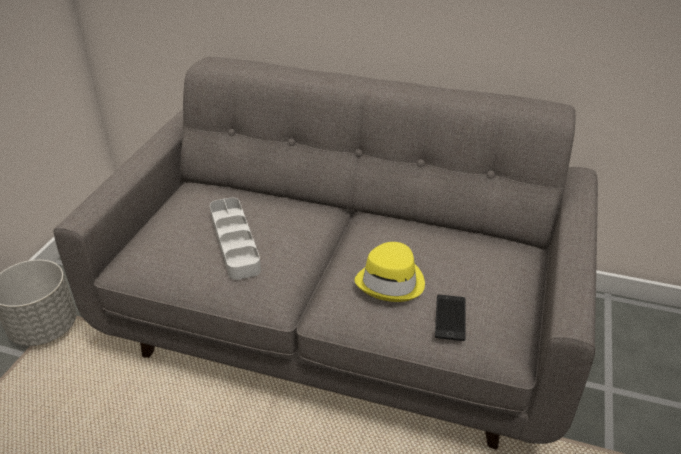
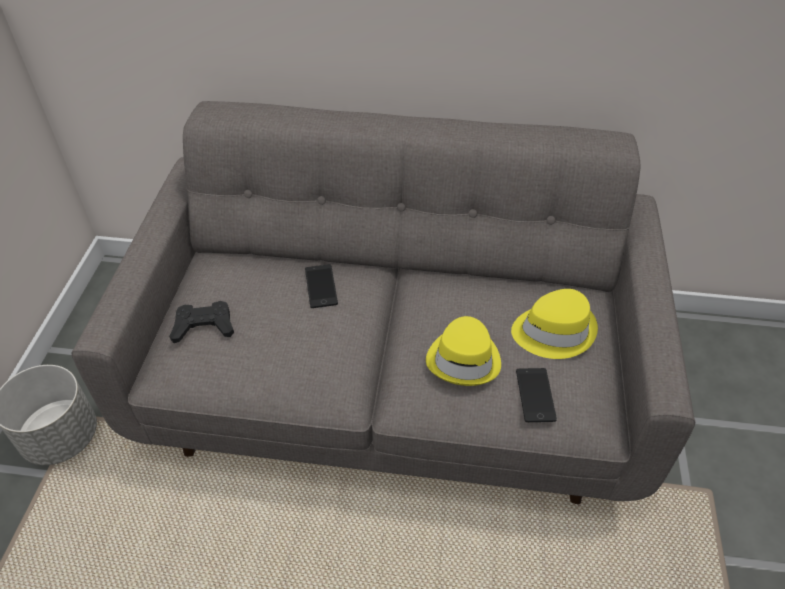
camera: 10 degrees left, 10 degrees up
grey tray [210,198,261,280] -> none
none -> black game controller [169,301,234,343]
none -> phone [305,264,338,308]
none -> yellow hat [511,289,598,359]

